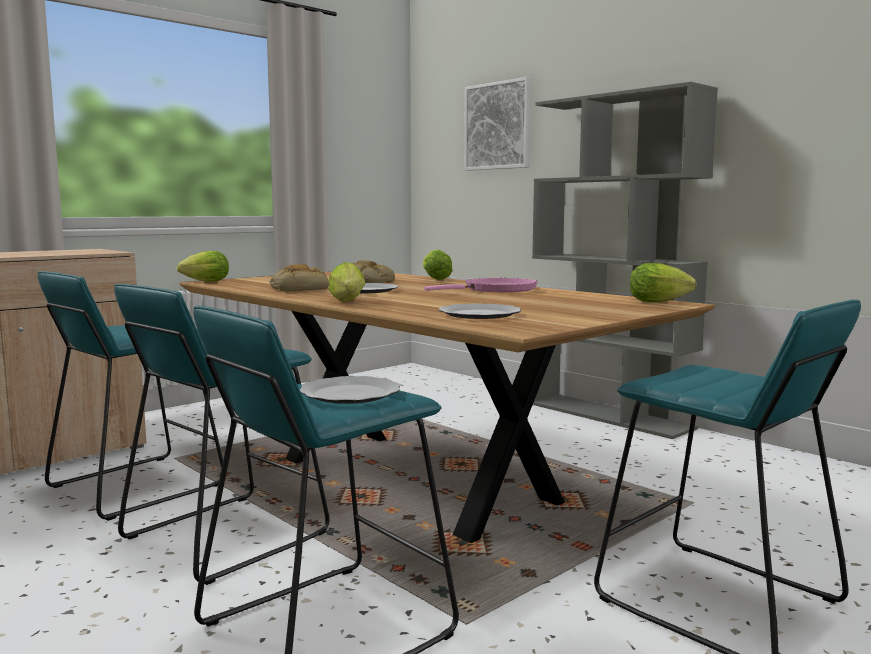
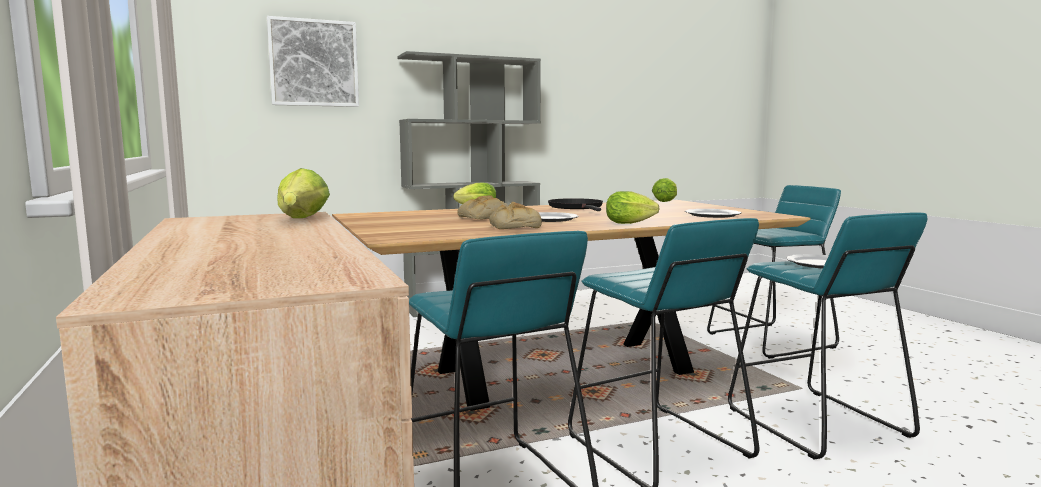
camera: 70 degrees left, 0 degrees up
lettuce [177,251,229,282] -> lettuce moved to [277,168,330,218]
pink frying pan [424,278,538,292] -> black frying pan [548,198,603,211]

